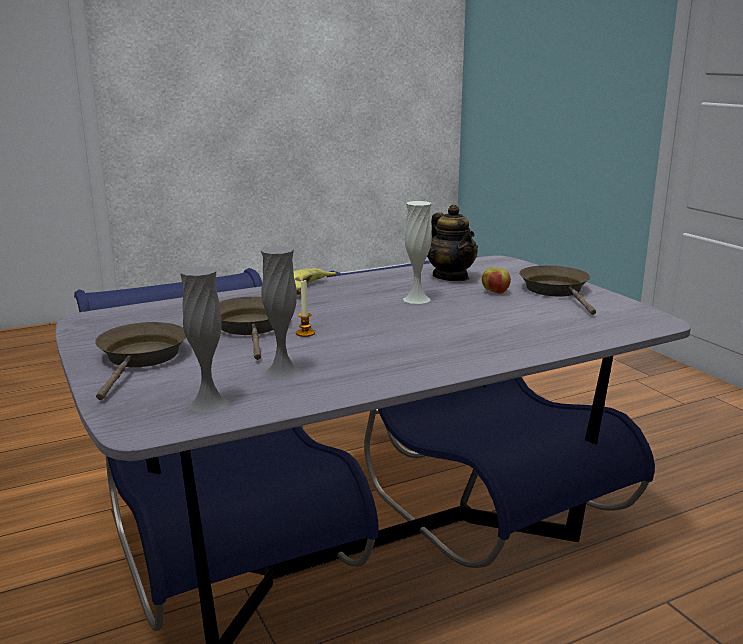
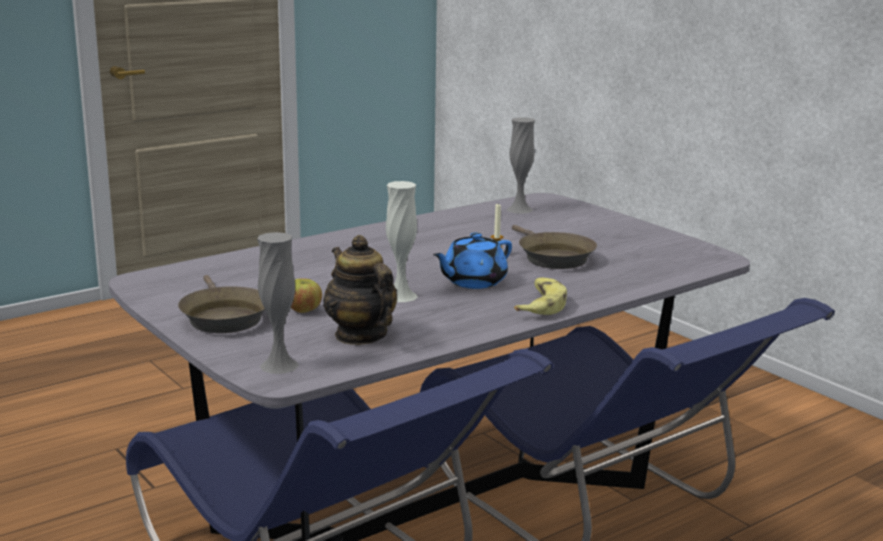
camera: 170 degrees right, 0 degrees up
brown frying pan [95,322,186,400] -> none
grey vase [261,246,300,379] -> grey vase moved to [257,232,299,374]
none -> blue teapot [433,233,512,289]

